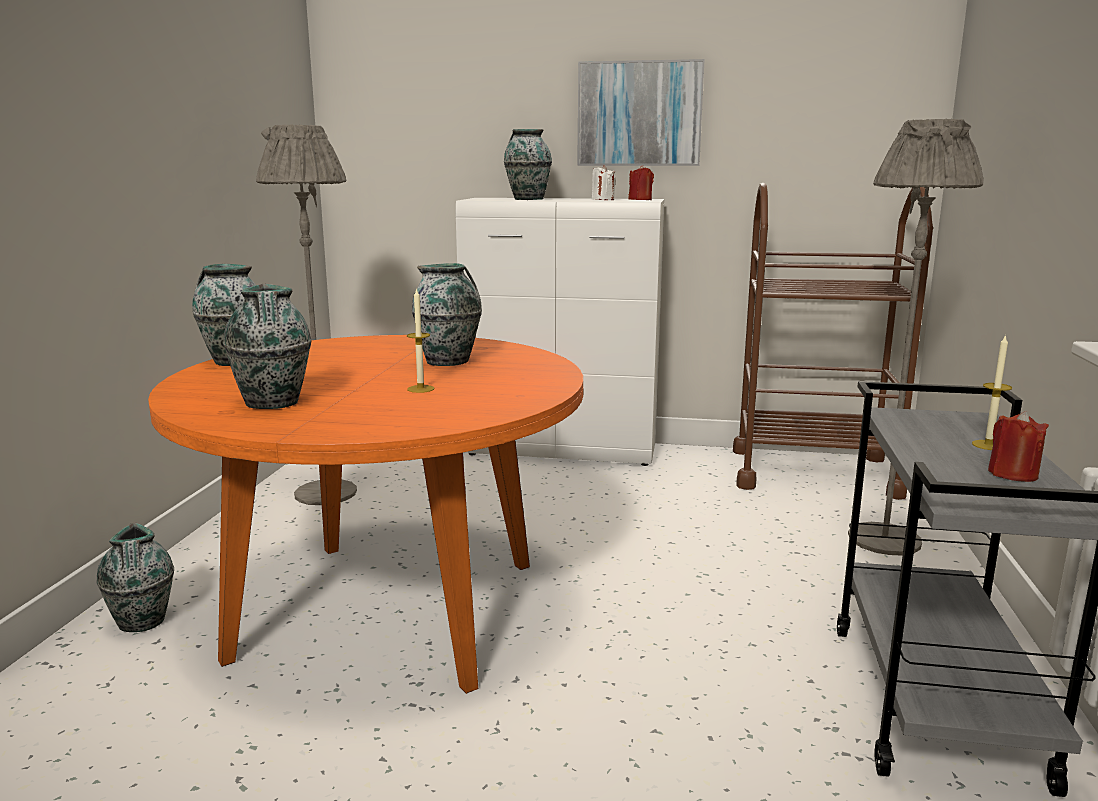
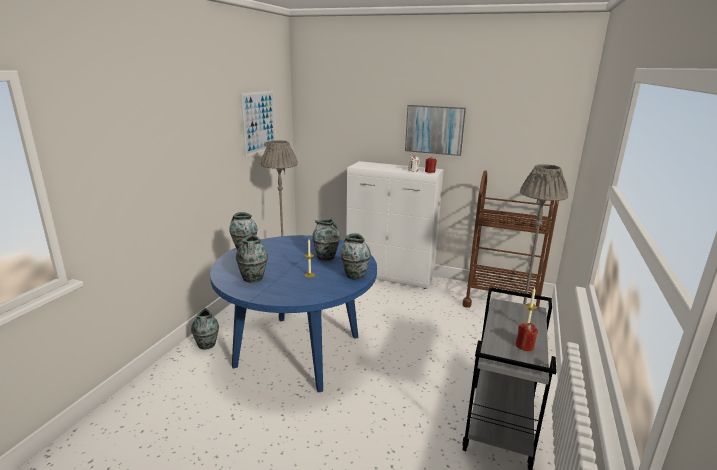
camera: 10 degrees right, 5 degrees up
orange dining table [148,335,583,694] -> blue dining table [210,235,377,393]
vase [504,129,552,200] -> vase moved to [340,233,371,280]
none -> picture [240,91,276,157]

